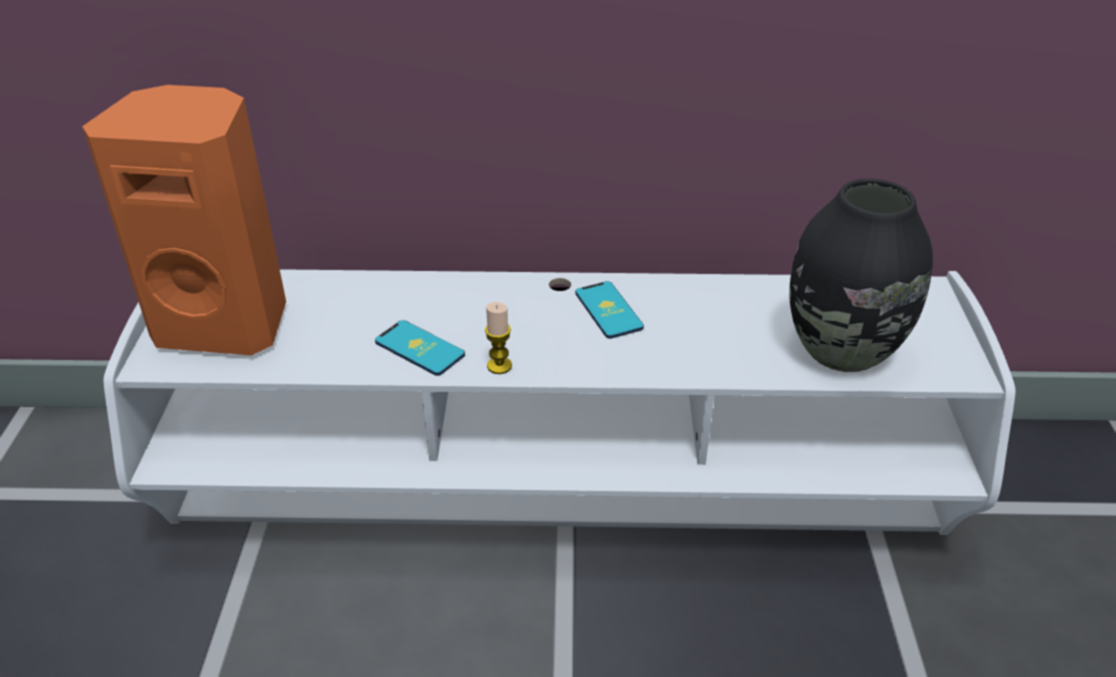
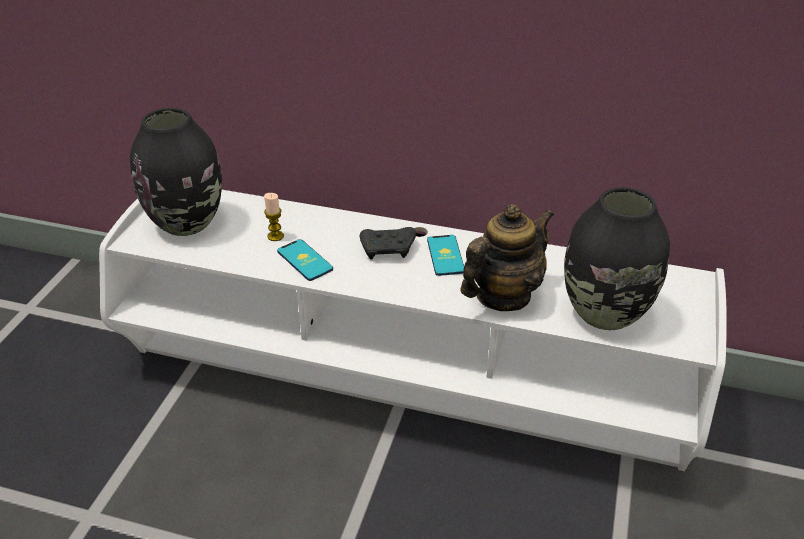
camera: 15 degrees right, 0 degrees up
orange speaker [82,85,286,355] -> black vase [130,108,222,236]
candle [485,302,512,374] -> candle moved to [264,193,284,241]
none -> black game controller [360,227,416,260]
none -> teapot [460,204,554,311]

